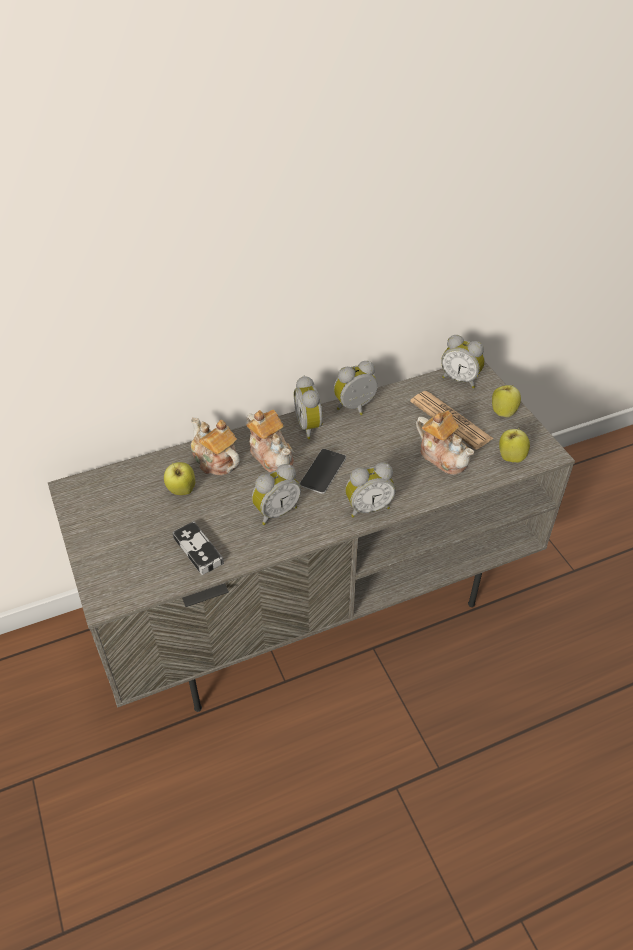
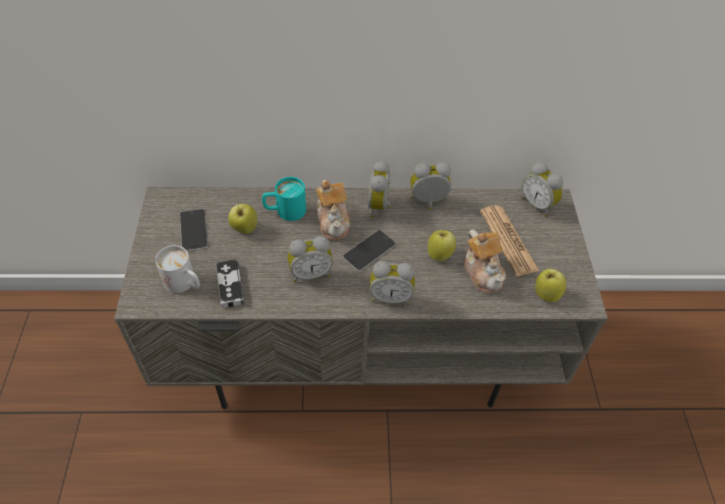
camera: 20 degrees right, 5 degrees up
teapot [191,417,240,475] -> turquoise mug [262,177,306,221]
apple [492,385,521,417] -> apple moved to [428,230,456,262]
none -> white mug [155,245,200,293]
none -> phone [180,209,208,251]

